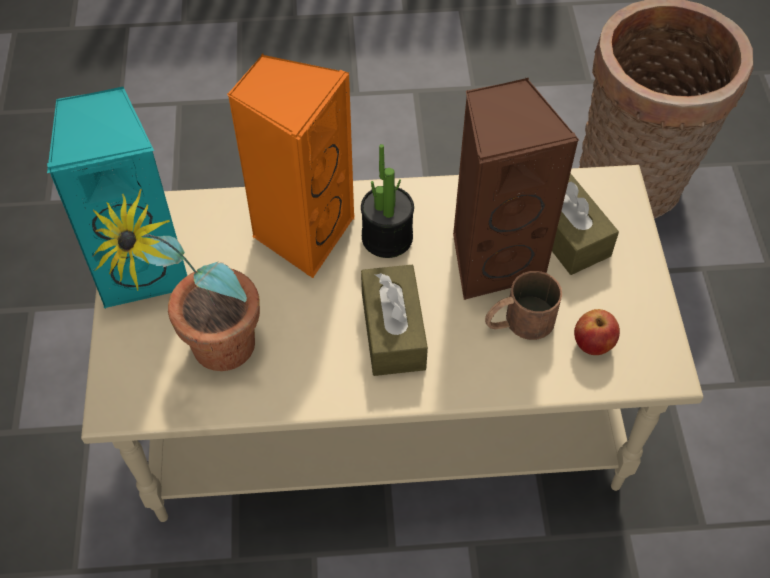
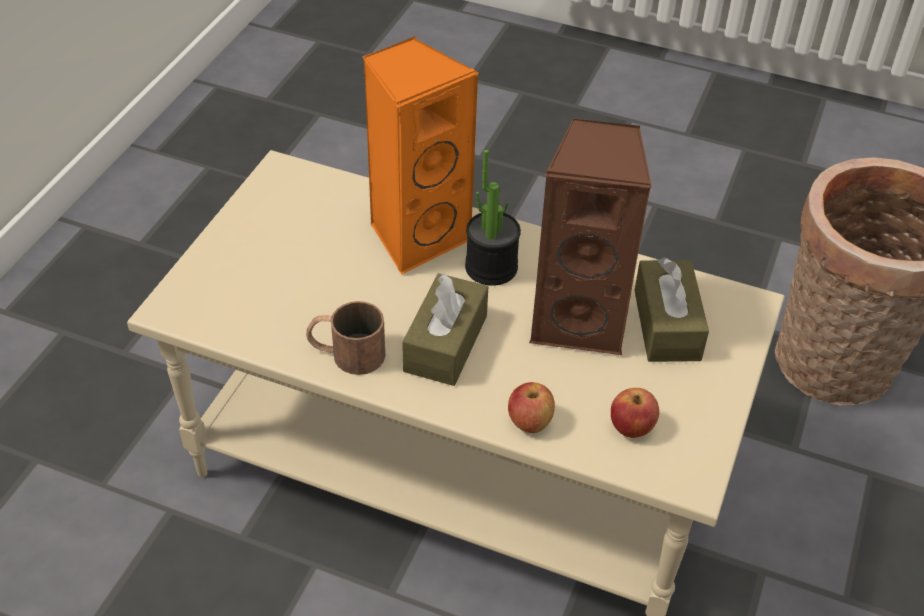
camera: 25 degrees right, 10 degrees down
turquoise speaker [47,87,187,308] -> none
potted plant [93,189,260,371] -> none
brown mug [485,271,562,340] -> brown mug moved to [306,301,385,375]
none -> apple [508,382,555,433]

